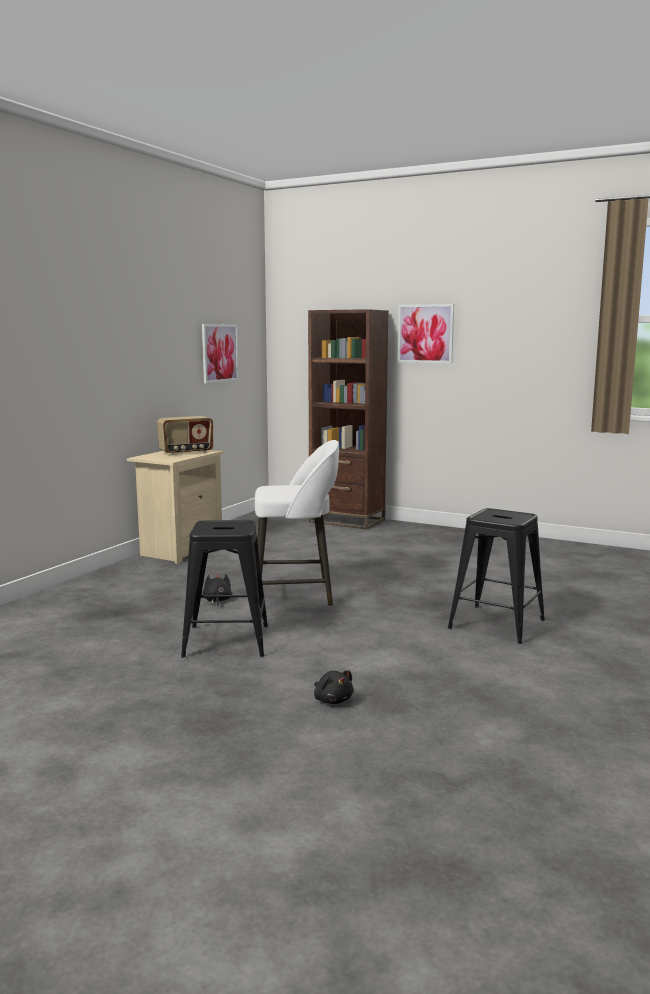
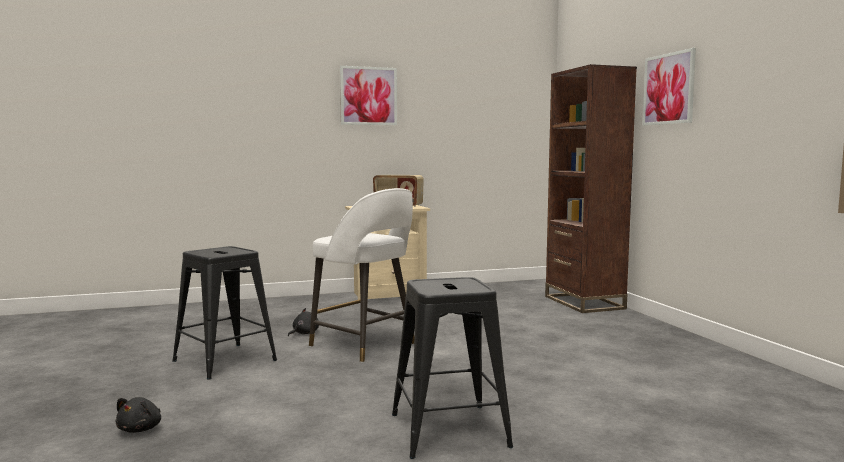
camera: 45 degrees right, 5 degrees down
picture [202,324,239,383] -> picture moved to [340,66,397,125]

